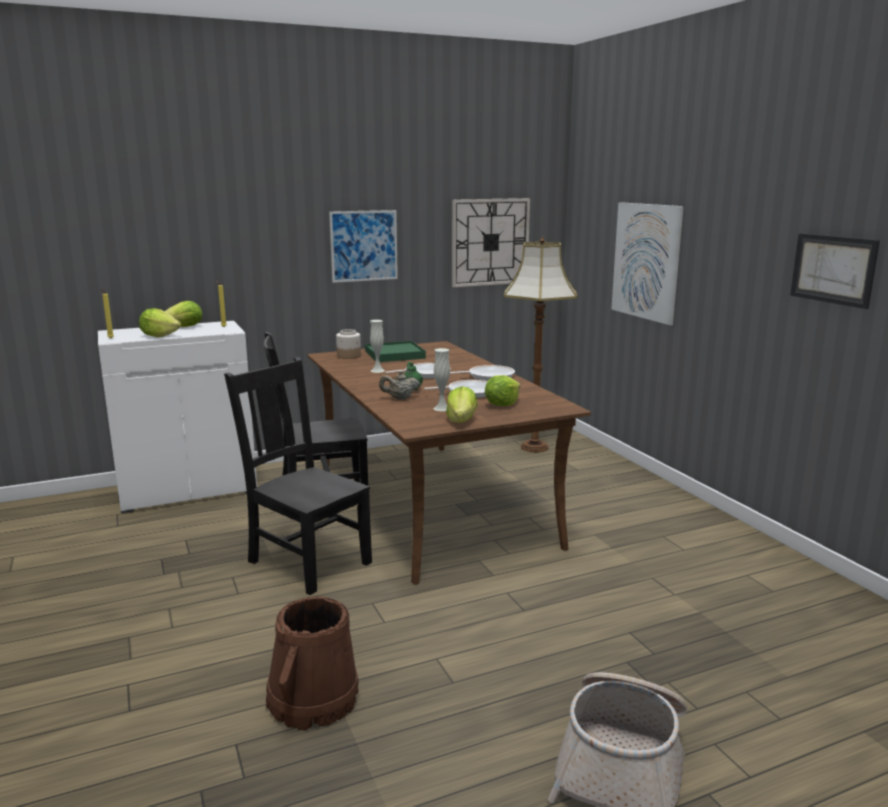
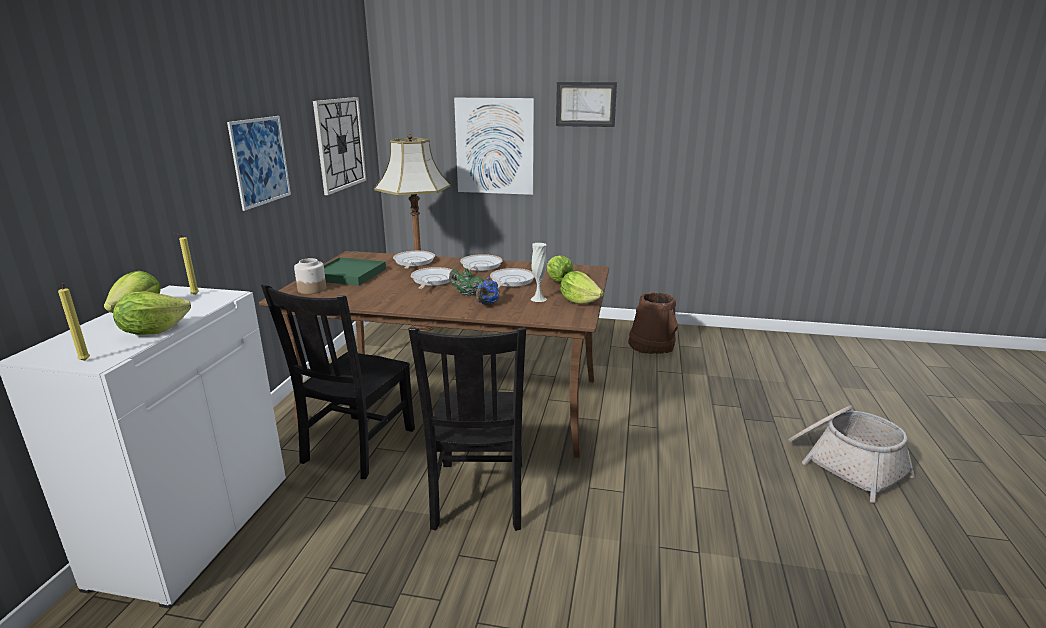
camera: 55 degrees left, 5 degrees up
black chair [224,357,372,595] -> black chair turned 75 degrees counterclockwise [408,327,526,531]
brown bucket [266,596,359,730] -> brown bucket moved to [628,292,678,354]
white vase [370,320,385,373] -> none
beige teapot [379,371,420,400] -> blue teapot [476,277,499,306]
picture [790,233,880,309] -> picture moved to [556,82,617,127]
none -> frying pan [393,251,435,269]

